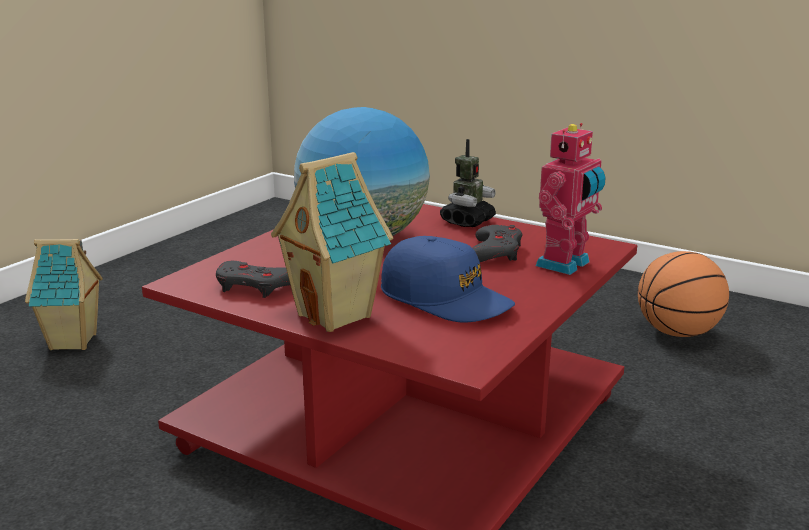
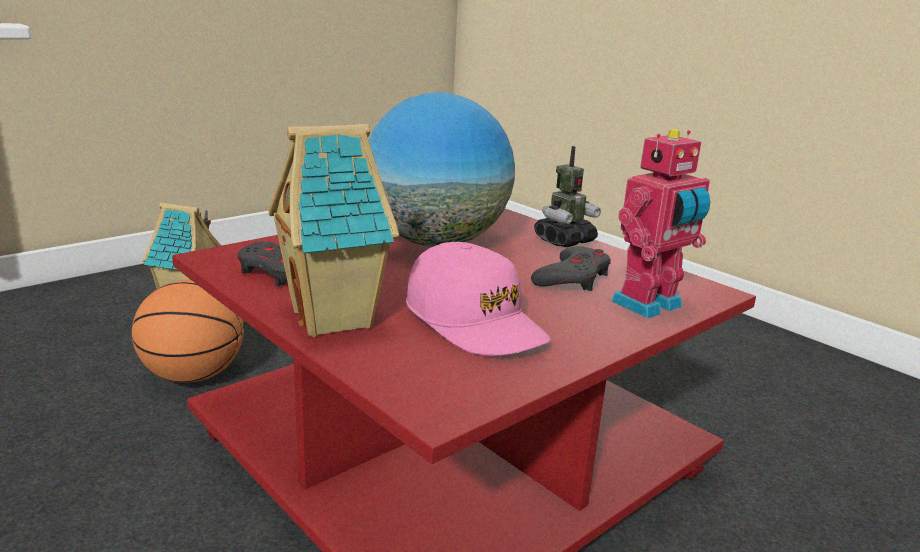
camera: 15 degrees right, 0 degrees up
blue cap [381,236,515,323] -> pink cap [406,242,551,356]
basketball [638,251,729,337] -> basketball moved to [132,280,244,383]

